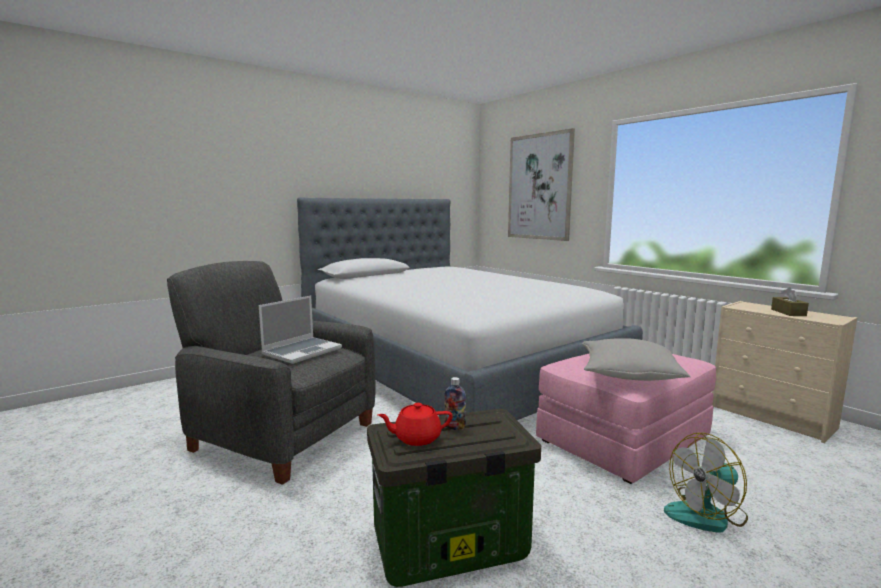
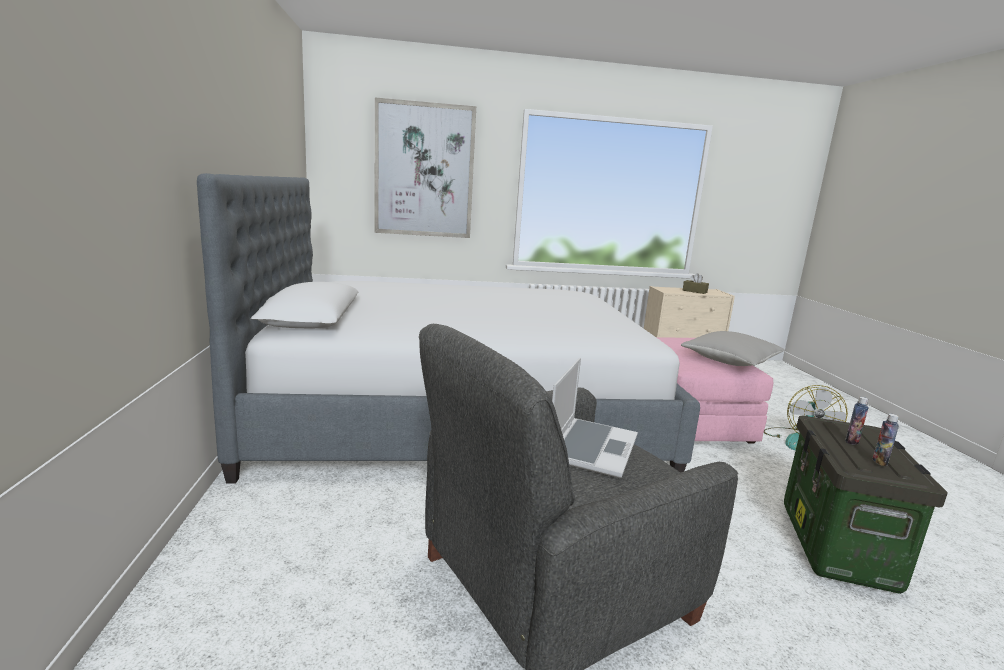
camera: 60 degrees left, 5 degrees up
laptop [259,296,342,364] -> laptop turned 45 degrees clockwise [552,358,638,478]
red teapot [377,403,453,446] -> bottle [873,414,899,466]

